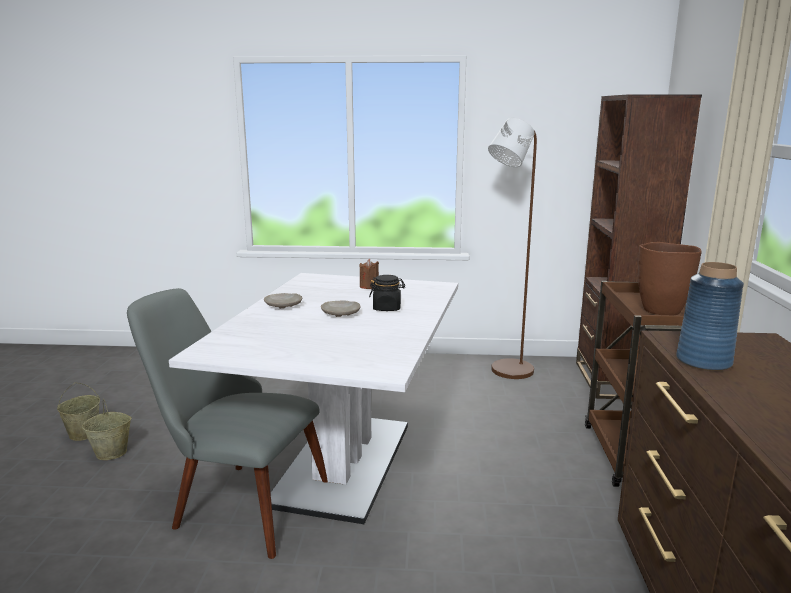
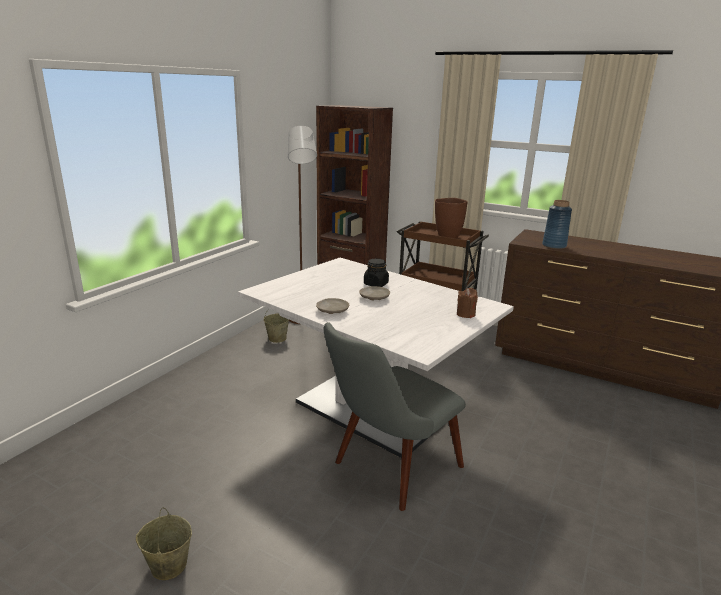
camera: 65 degrees left, 5 degrees up
beige bucket [82,399,132,460] -> beige bucket moved to [264,309,289,343]
brown candle [360,259,379,289] -> brown candle moved to [457,288,478,318]

